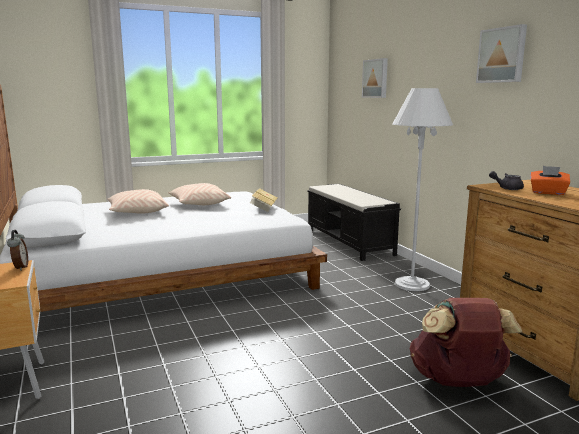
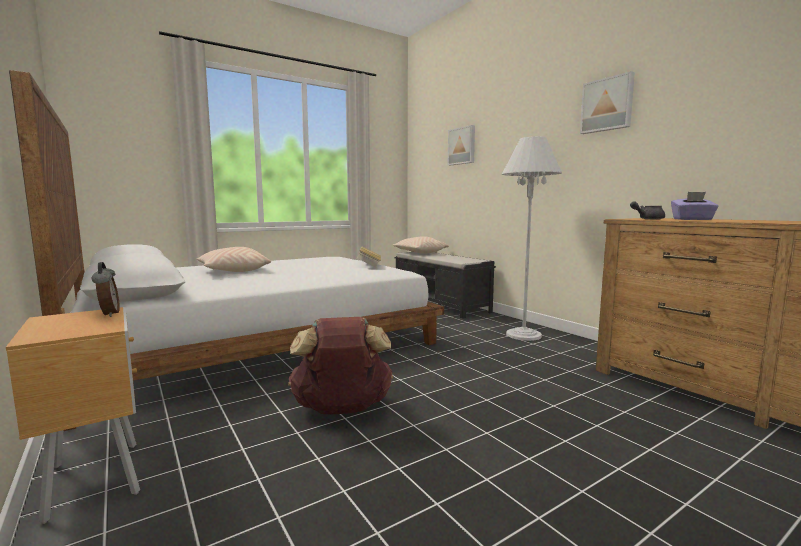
camera: 10 degrees left, 5 degrees down
beige pillow [168,183,231,205] -> beige pillow moved to [393,236,449,253]
brown backpack [410,298,523,387] -> brown backpack moved to [288,317,393,414]
orange tissue box [530,166,570,195] -> purple tissue box [671,192,719,220]

